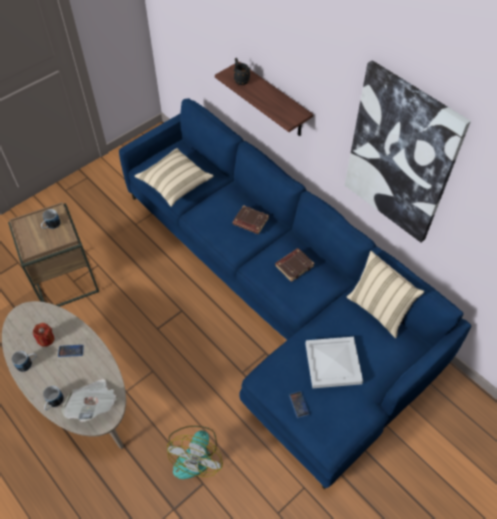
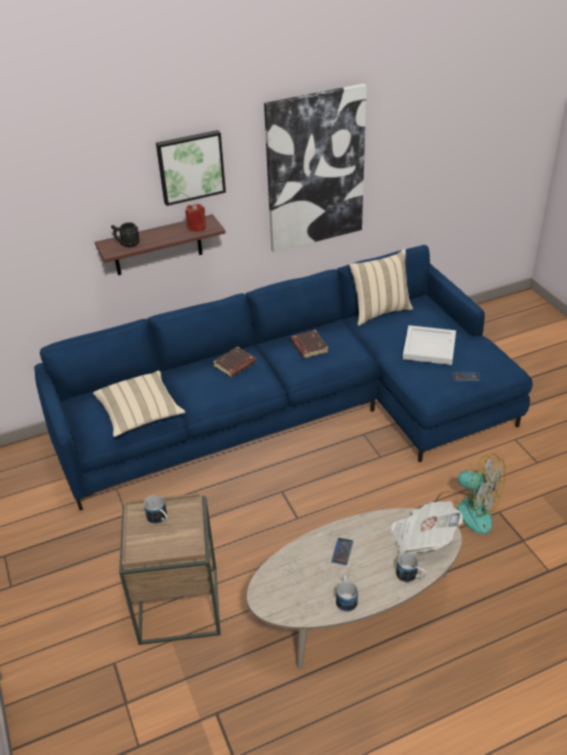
camera: 70 degrees left, 15 degrees down
red candle [33,323,54,347] -> red candle moved to [185,204,206,232]
none -> picture [156,130,226,206]

